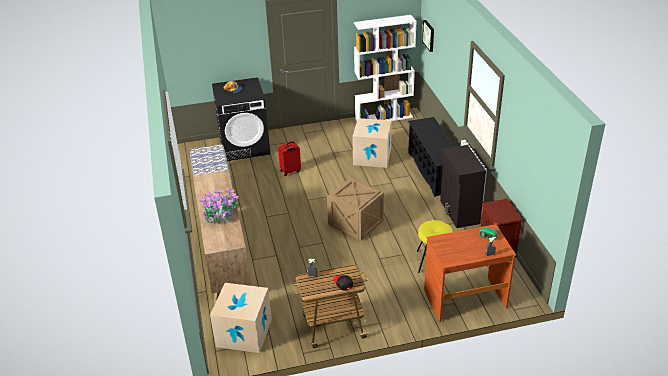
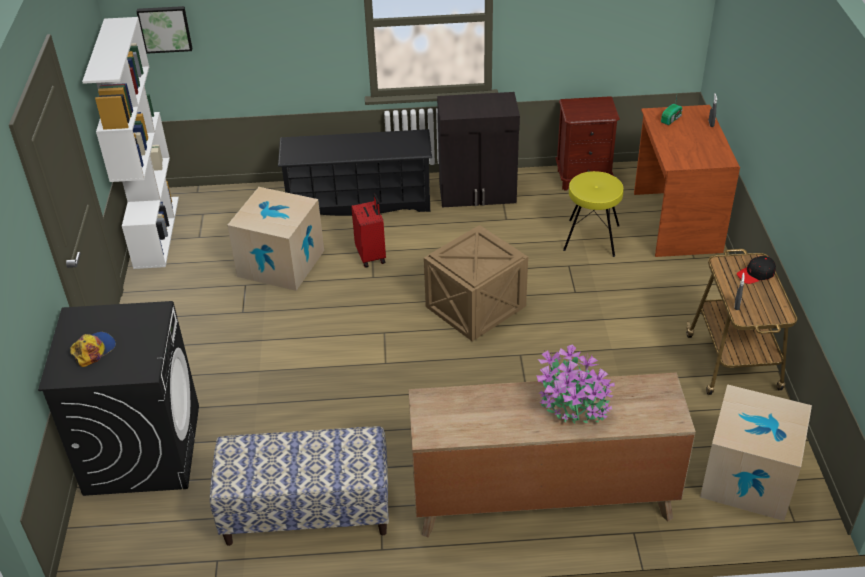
camera: 80 degrees left, 5 degrees up
red suitcase [278,141,301,176] -> red suitcase moved to [351,194,386,268]

